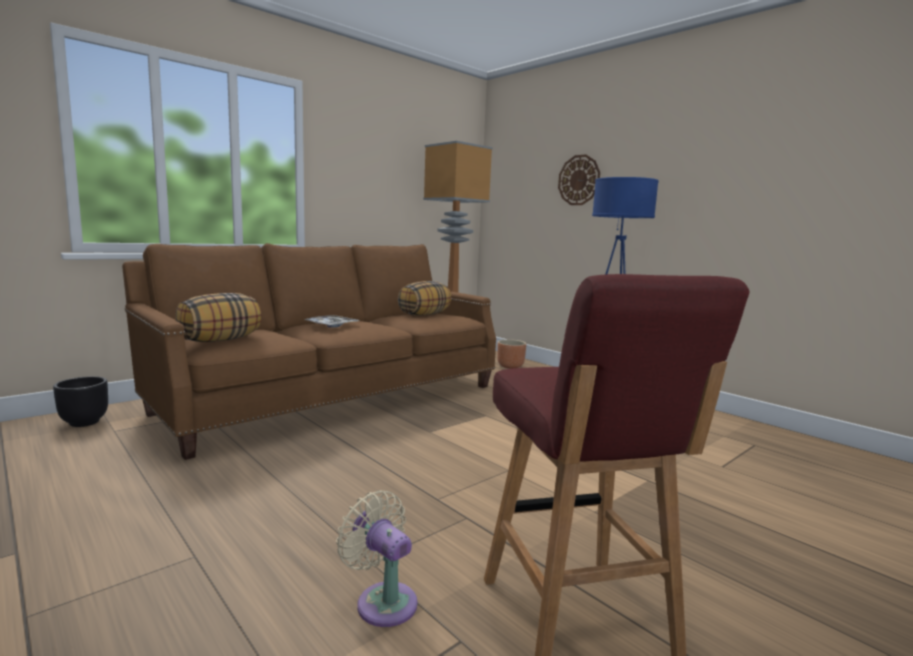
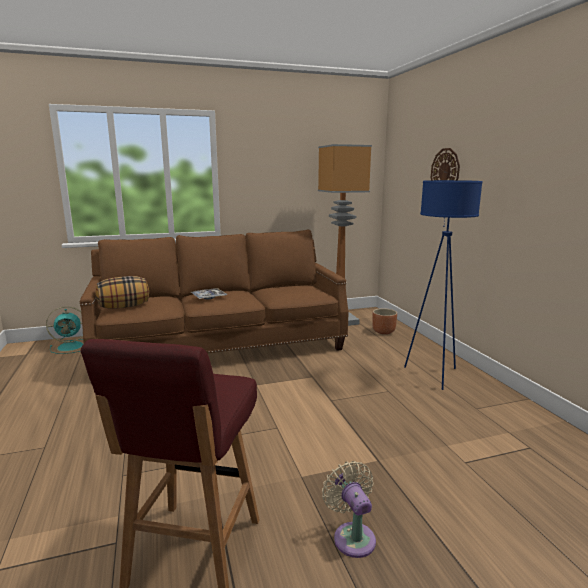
camera: 25 degrees right, 5 degrees up
black planter [53,376,108,427] -> turquoise fan [46,306,84,354]
beige fan [336,490,418,627] -> beige fan moved to [322,461,376,558]
pillow [398,281,452,316] -> none

